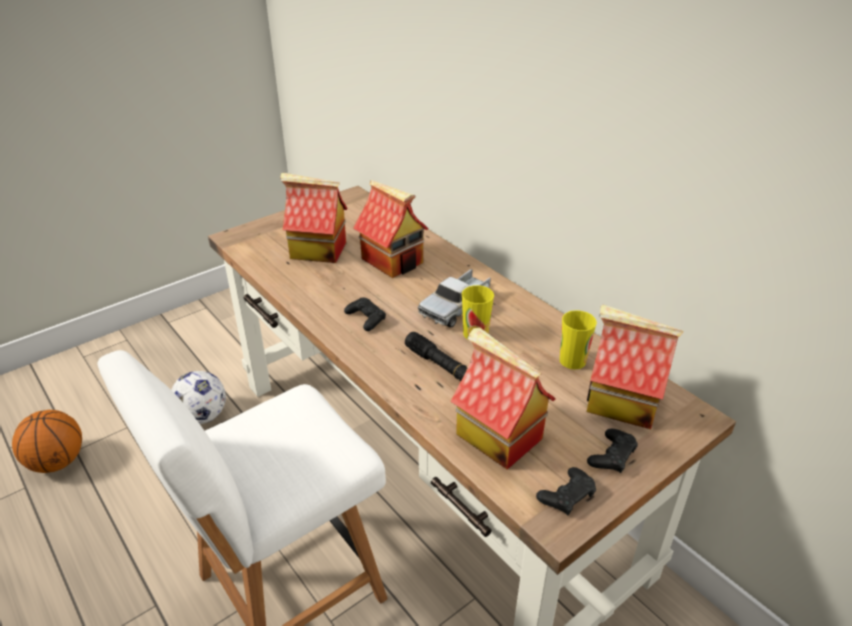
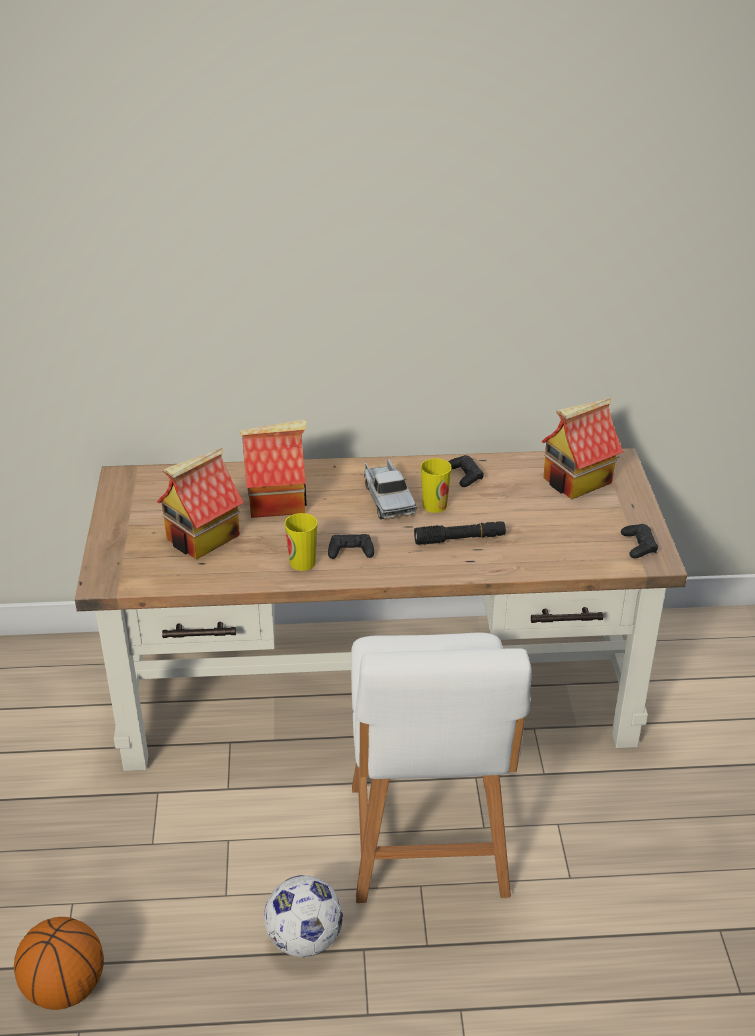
camera: 55 degrees left, 0 degrees up
football [171,371,226,424] -> football moved to [264,875,343,958]
toy house [450,328,556,470] -> none
cup [560,310,597,370] -> cup moved to [284,513,318,571]
black game controller [587,429,638,473] -> black game controller moved to [448,455,484,487]

